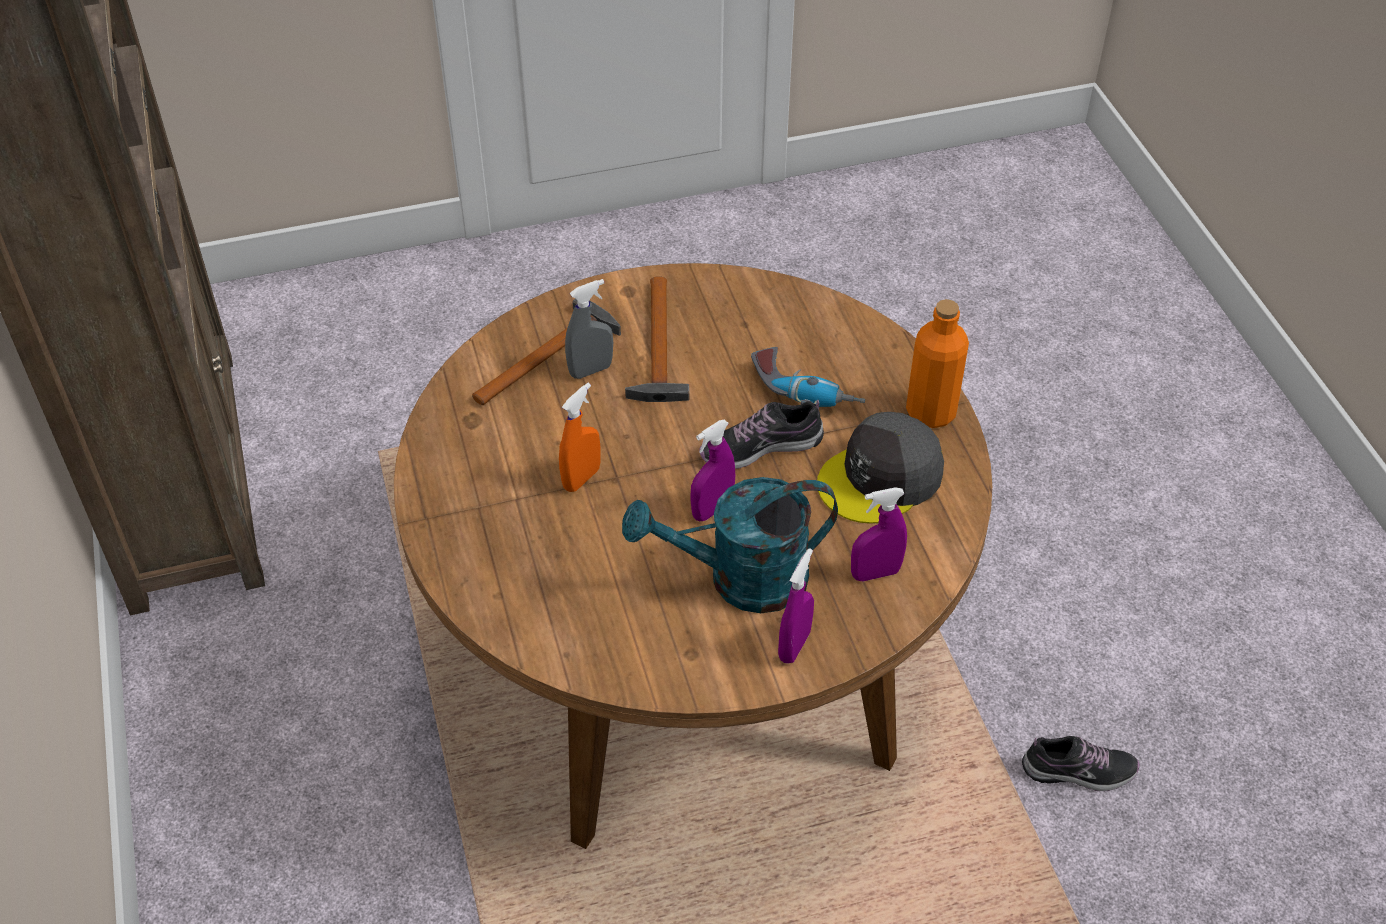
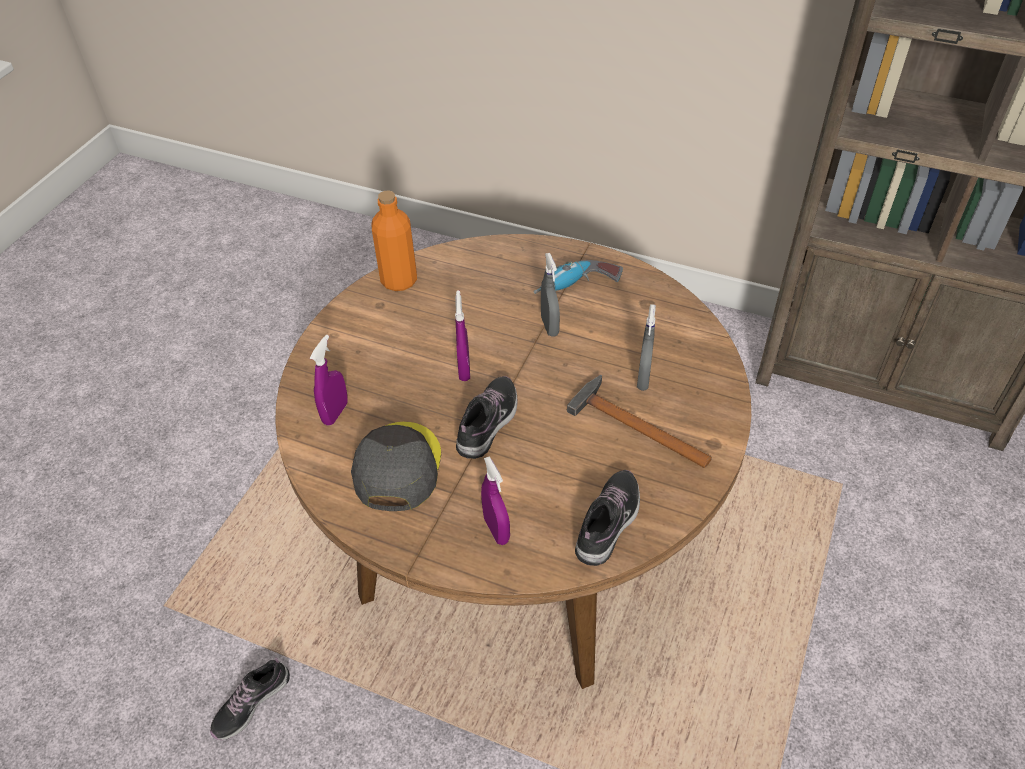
camera: 130 degrees right, 0 degrees up
hammer [472,298,621,405] -> none
orange spray bottle [559,383,601,492] -> grey spray bottle [541,253,560,337]
turquoise watering can [622,477,838,613] -> none
power drill [751,347,865,407] -> power drill moved to [533,260,623,294]
purple spray bottle [778,548,814,664] -> purple spray bottle moved to [481,456,510,545]
orange bottle [906,299,969,428] -> orange bottle moved to [372,190,417,291]
none -> shoe [575,470,640,566]

